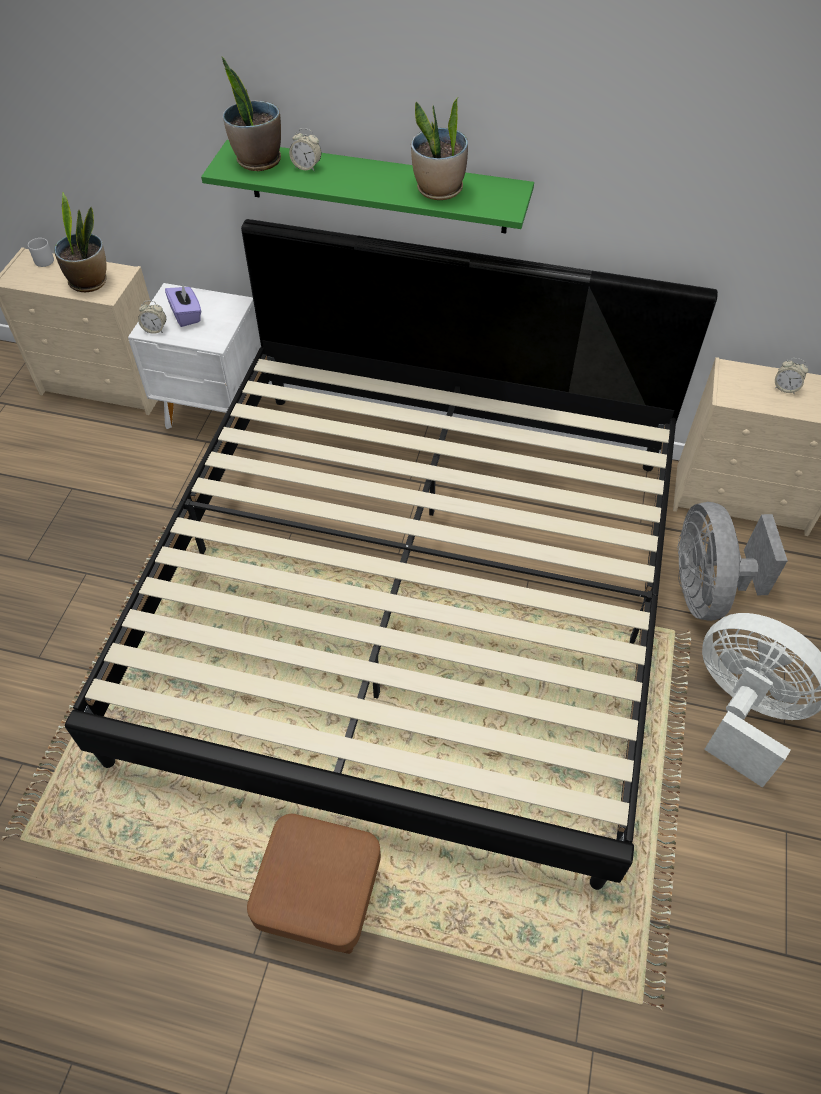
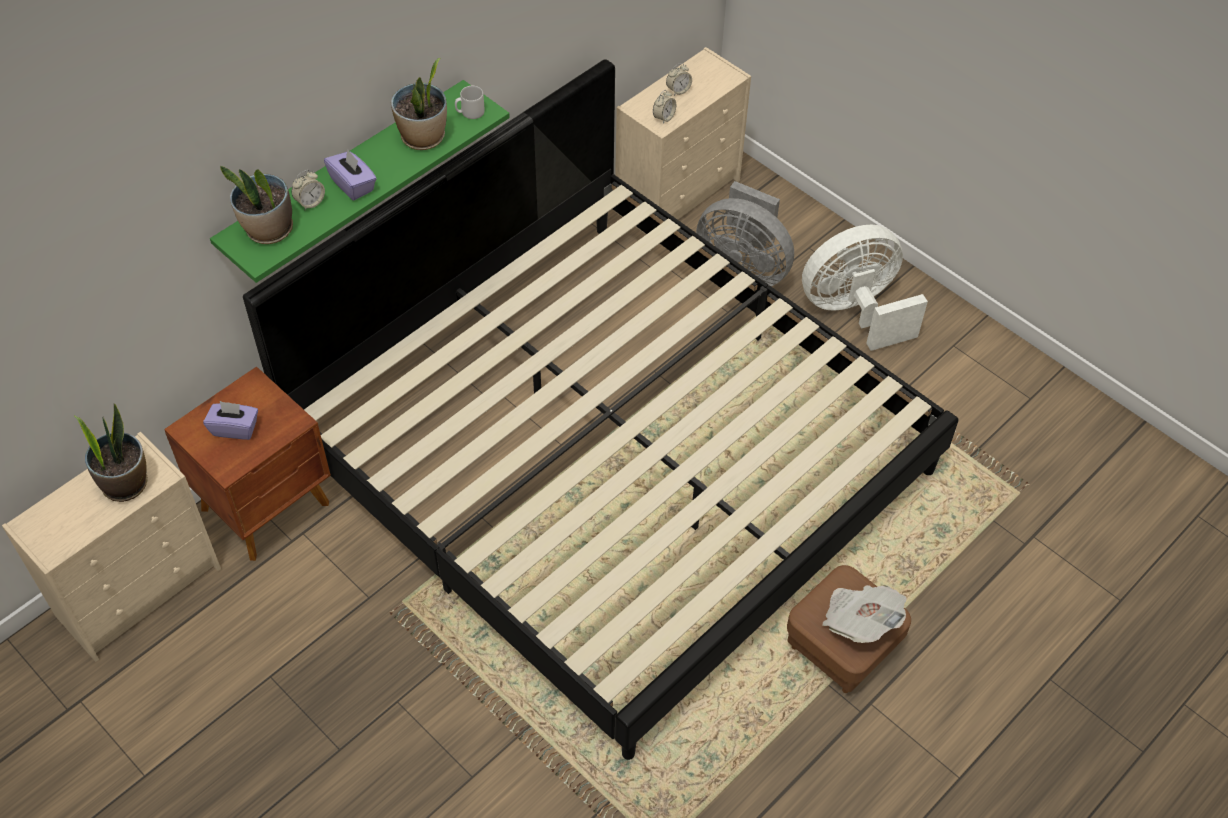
camera: 60 degrees left, 0 degrees up
grey mug [28,238,54,267] -> grey mug moved to [455,86,485,119]
white nightstand [128,283,261,429] -> brown nightstand [164,366,331,561]
alarm clock [138,301,166,334] -> alarm clock moved to [653,90,676,124]
none -> purple tissue box [324,149,377,201]
none -> newspaper [823,585,907,643]

